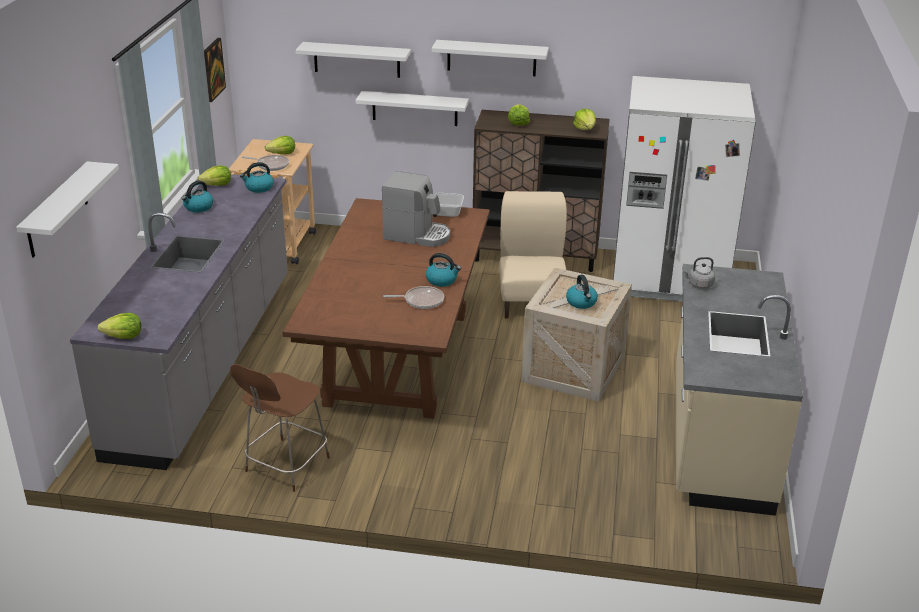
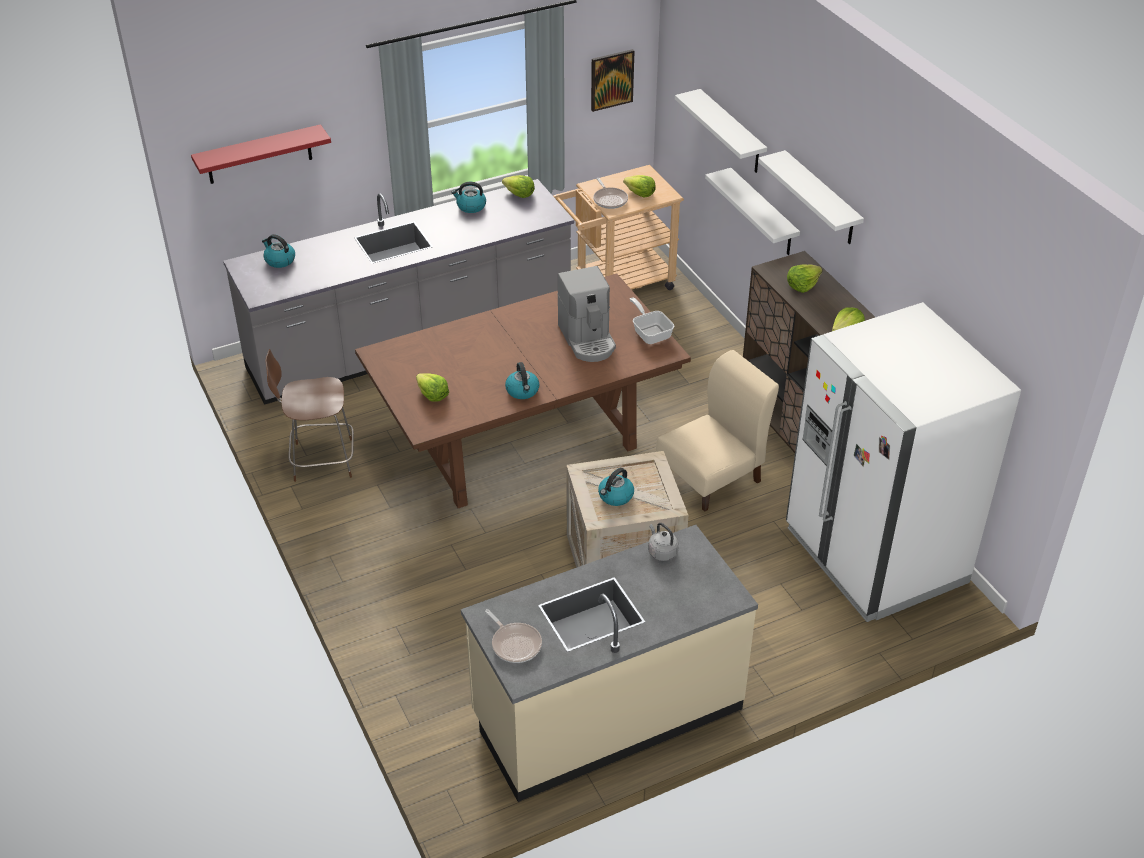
camera: 55 degrees right, 10 degrees up
white shelf [16,161,119,258] -> red shelf [191,124,331,184]
lettuce [98,313,141,339] -> lettuce moved to [416,373,449,402]
kettle [240,162,274,193] -> kettle moved to [262,234,295,268]
frying pan [383,286,444,309] -> frying pan moved to [485,609,542,663]

